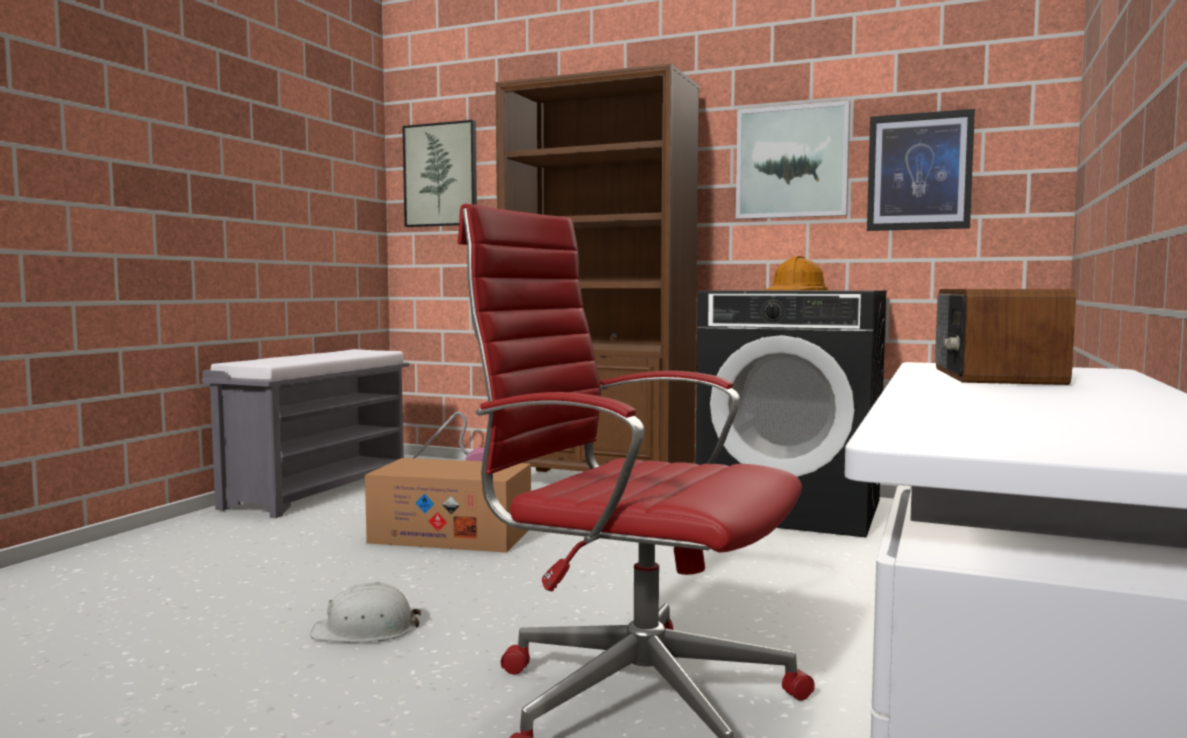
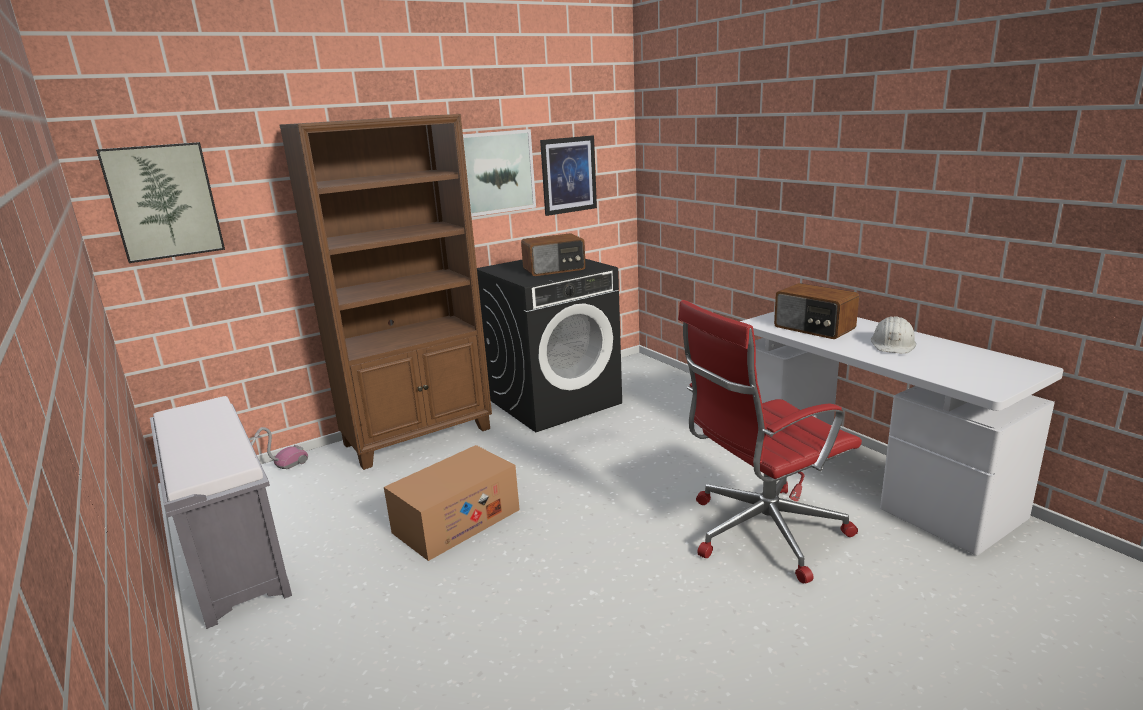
camera: 55 degrees left, 15 degrees up
white hard hat [310,582,422,643] -> white hard hat moved to [871,316,916,354]
orange hard hat [765,256,828,290] -> radio [521,233,586,276]

